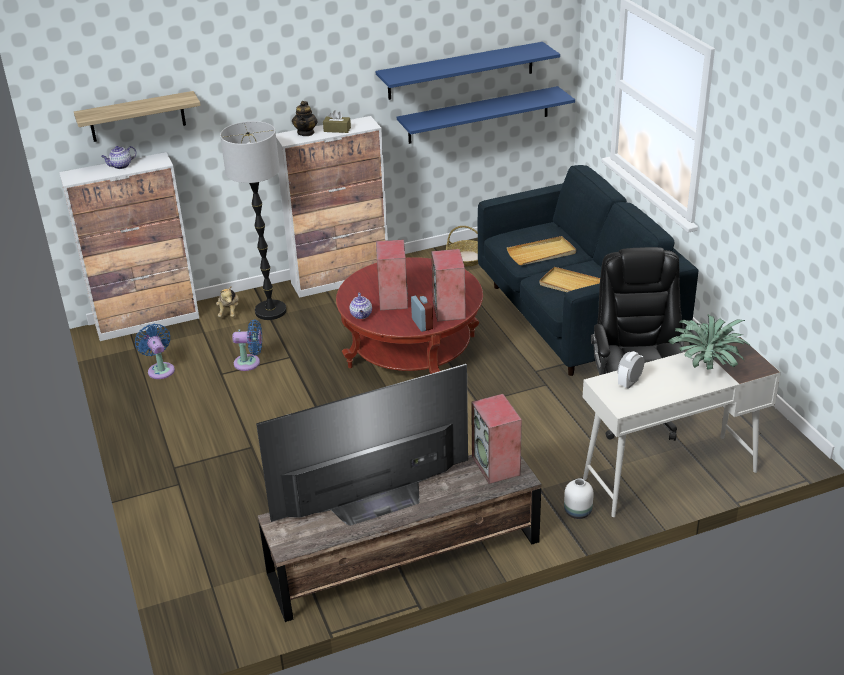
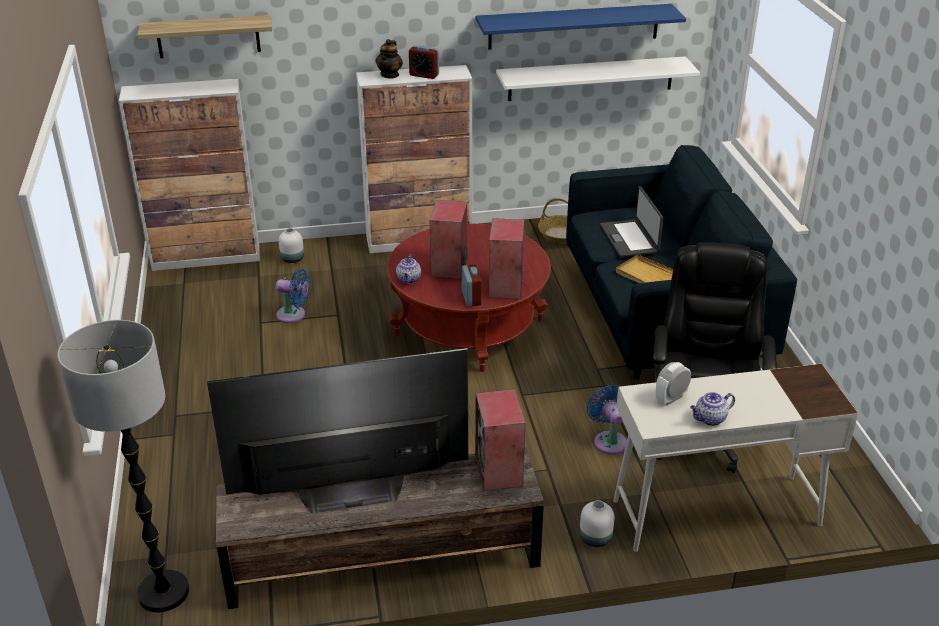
camera: 10 degrees right, 0 degrees up
teapot [101,146,136,169] -> teapot moved to [690,392,735,426]
blue fan [135,324,175,379] -> blue fan moved to [586,384,627,455]
plush toy [216,286,239,317] -> white vase [279,228,304,263]
floor lamp [220,121,287,320] -> floor lamp moved to [57,320,189,612]
brown tissue box [323,110,351,133] -> alarm clock [409,45,439,79]
blue shelf [397,86,575,144] -> white shelf [496,56,700,101]
beige tray [507,236,576,265] -> laptop [600,186,663,257]
potted plant [668,314,750,370] -> none

